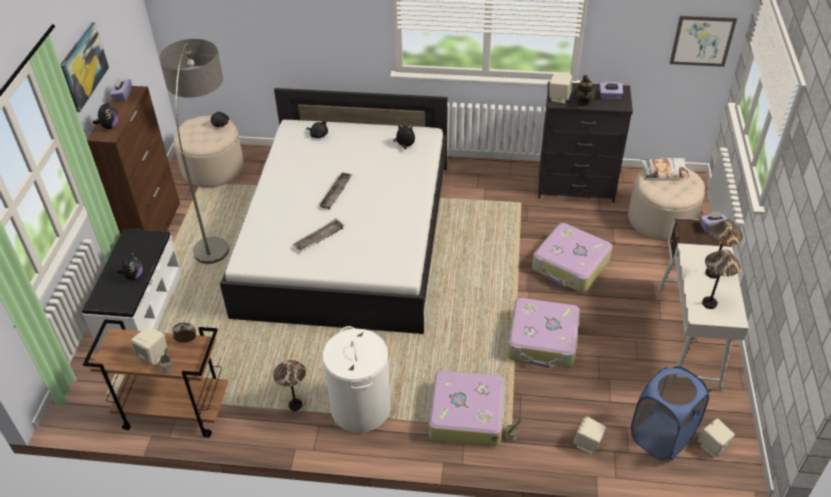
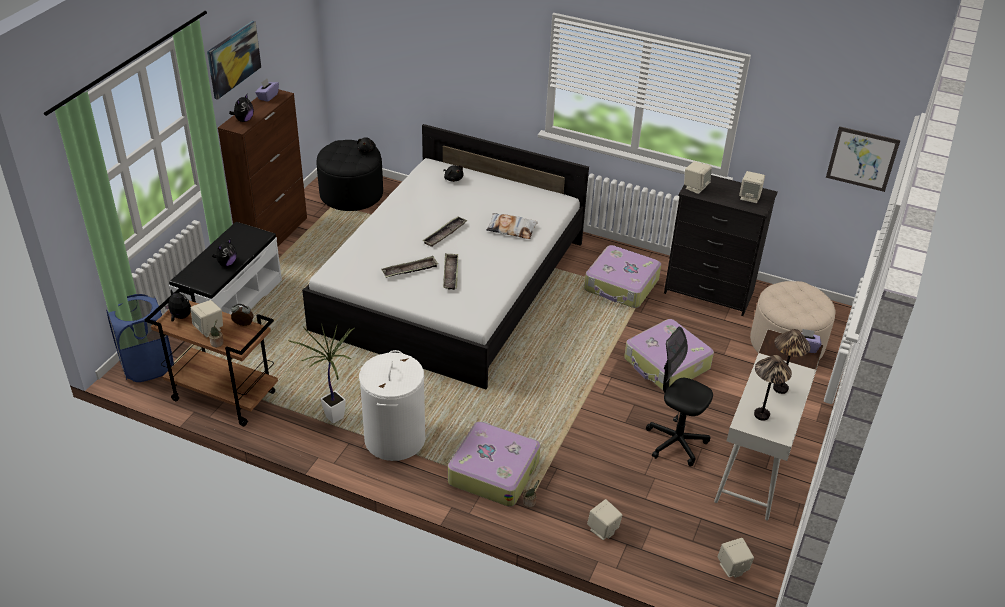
camera: 15 degrees right, 5 degrees down
floor lamp [159,39,229,264] -> none
beige ottoman [173,115,244,187] -> black ottoman [316,140,383,211]
table lamp [273,360,306,411] -> potted plant [289,323,354,423]
plush toy [393,125,415,149] -> plush toy moved to [165,290,191,321]
suitcase [507,298,580,368] -> suitcase moved to [584,245,661,308]
teapot [573,75,596,106] -> none
purple tissue box [599,82,623,100] -> beige speaker [739,171,765,203]
blue laundry basket [631,366,709,460] -> blue laundry basket moved to [106,294,174,382]
pillow [640,158,690,178] -> pillow moved to [486,213,538,239]
none -> tray [443,253,458,290]
none -> black office chair [646,327,713,466]

